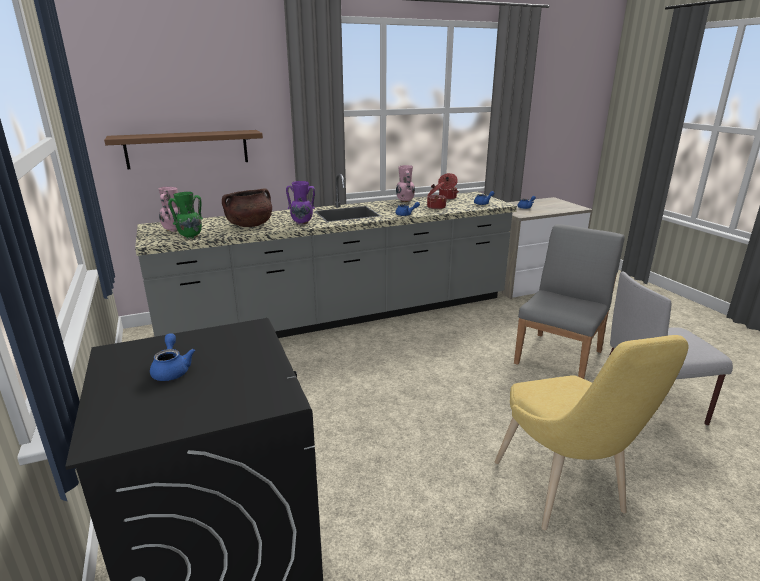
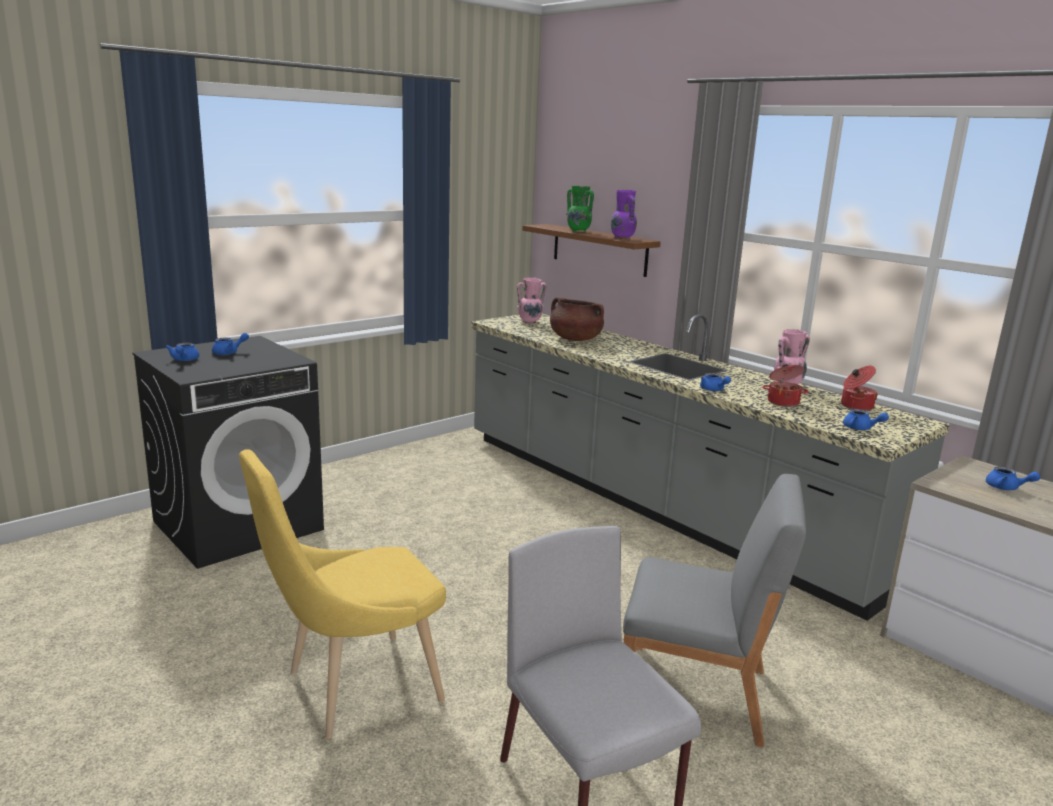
camera: 70 degrees right, 5 degrees down
green vase [168,192,203,239] -> green vase moved to [566,185,594,232]
purple vase [286,181,315,224] -> purple vase moved to [611,190,637,240]
none -> blue teapot [165,343,199,361]

